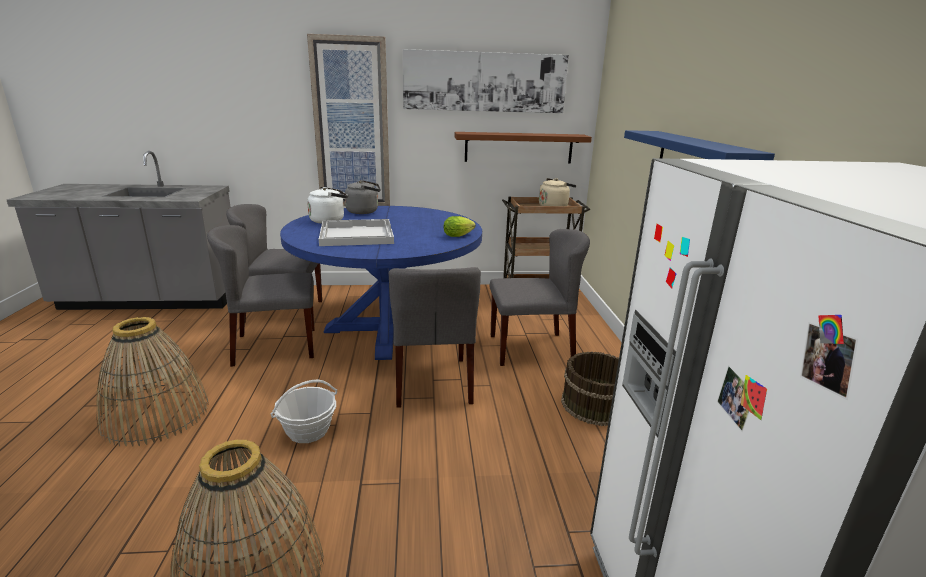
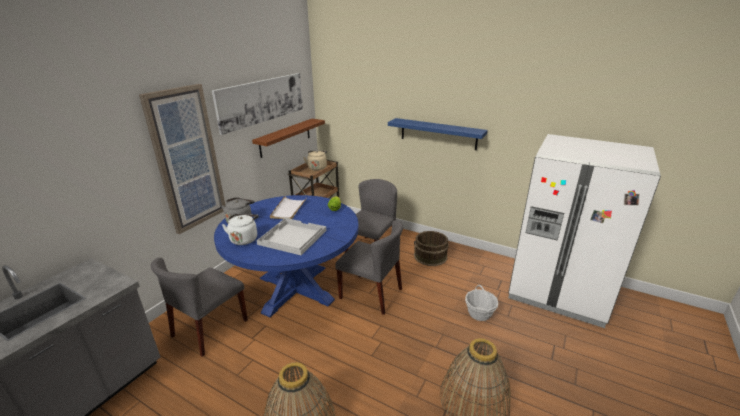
camera: 55 degrees left, 5 degrees up
grey chair [207,225,315,367] -> none
basket [271,380,337,443] -> basket moved to [465,285,498,321]
none -> white tray [270,196,307,219]

